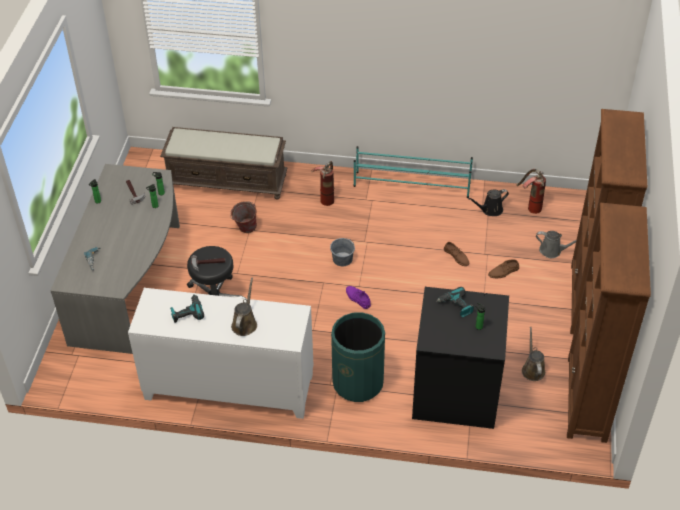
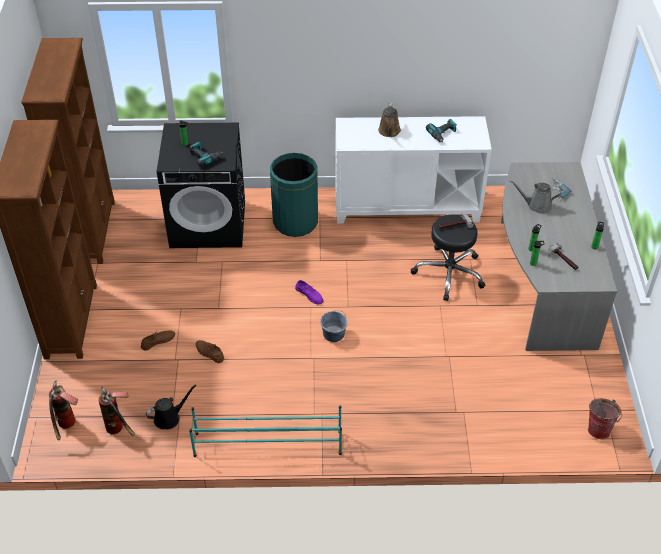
camera: 170 degrees right, 0 degrees up
brown bench [160,127,288,200] -> none
bucket [230,201,257,233] -> bucket moved to [588,398,622,439]
fire extinguisher [312,161,335,206] -> fire extinguisher moved to [49,381,78,441]
brown watering can [522,327,545,381] -> none
grey watering can [536,231,576,258] -> grey watering can moved to [510,180,561,214]

